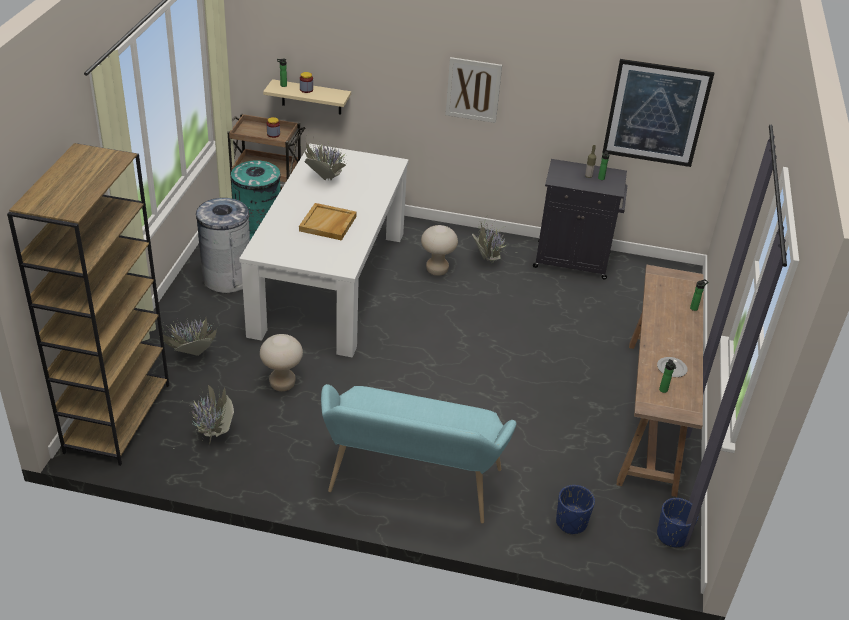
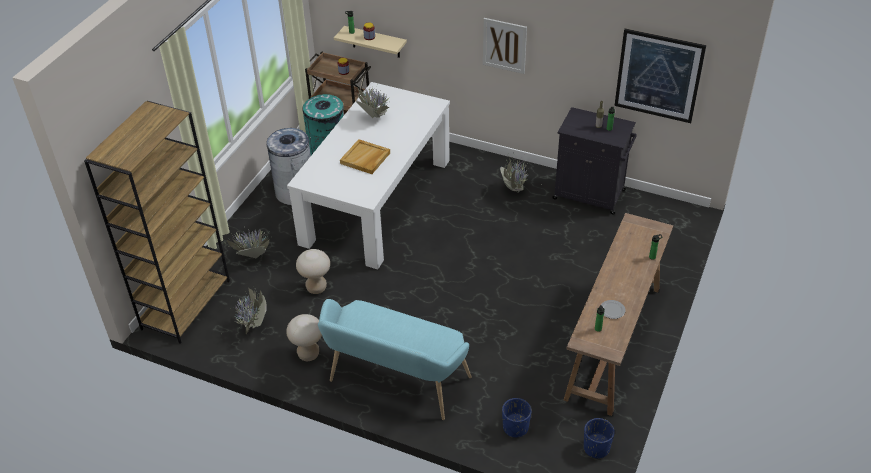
camera: 15 degrees right, 5 degrees up
beige stool [421,225,458,276] -> beige stool moved to [286,314,322,361]

